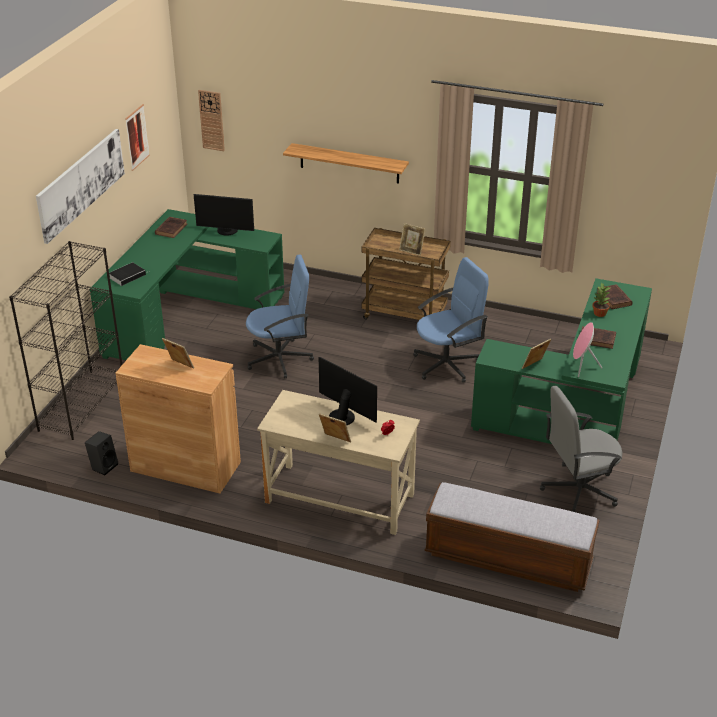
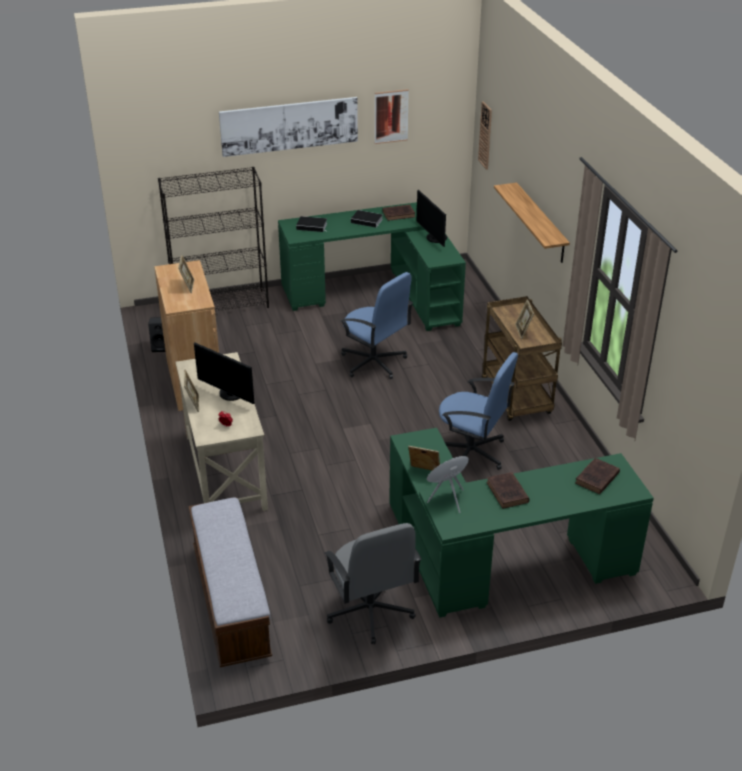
camera: 55 degrees right, 0 degrees up
monitor [318,357,377,425] -> monitor turned 120 degrees clockwise [194,342,255,404]
grey office chair [540,386,622,512] -> grey office chair turned 150 degrees counterclockwise [324,523,421,645]
potted plant [592,283,610,317] -> none
none -> book [351,210,383,228]

